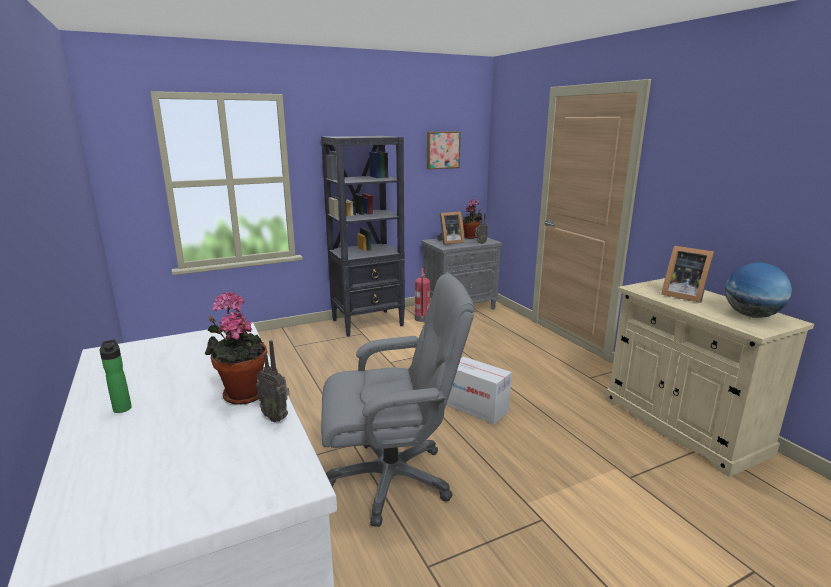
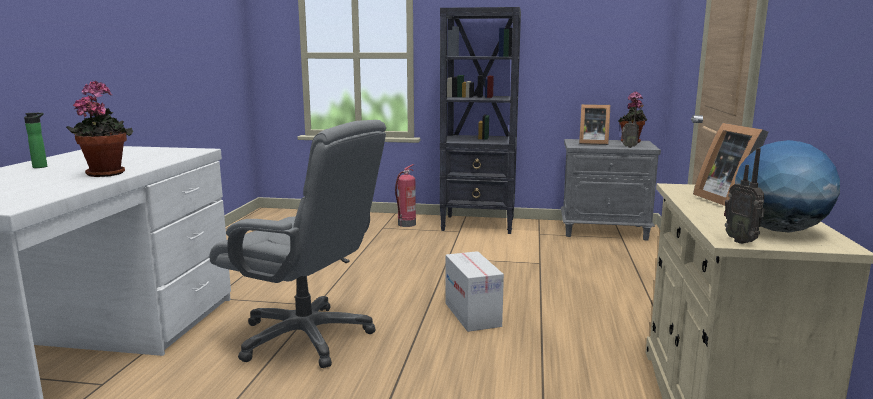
camera: 35 degrees right, 5 degrees down
radio [256,340,290,423] -> radio moved to [724,148,765,244]
fire extinguisher [415,268,430,322] -> fire extinguisher moved to [395,164,416,227]
picture [427,131,461,169] -> none

